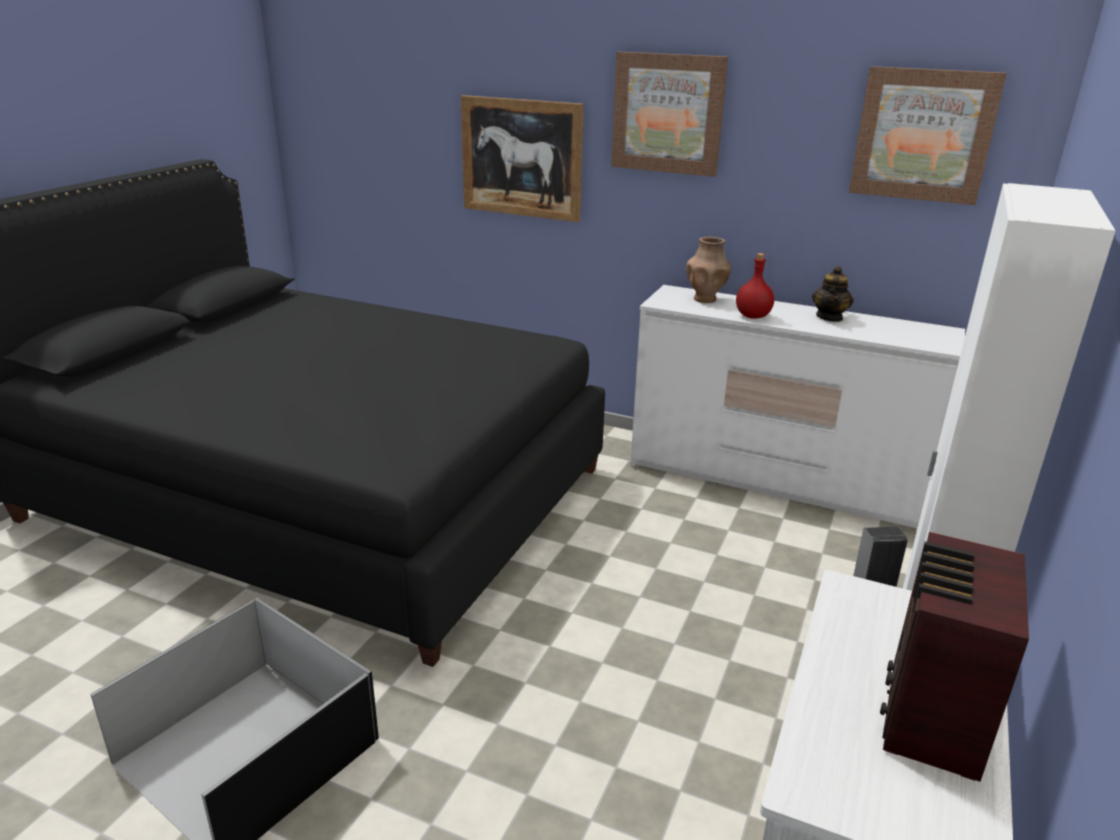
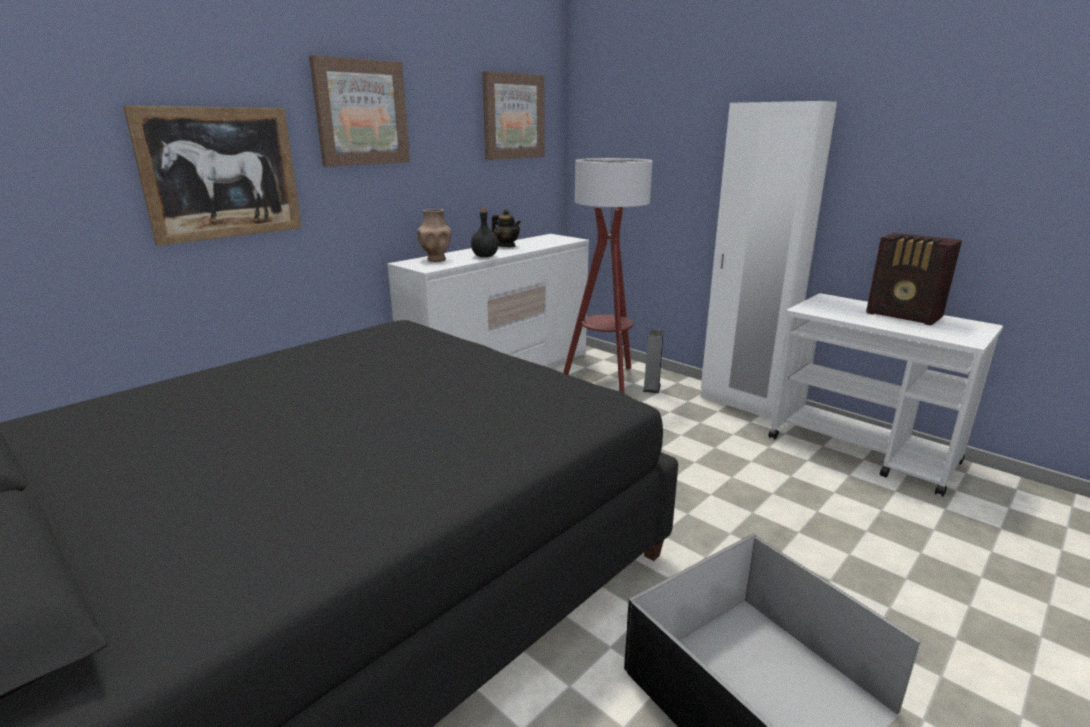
camera: 70 degrees left, 5 degrees down
red bottle [736,253,774,319] -> black bottle [471,208,498,257]
none -> floor lamp [563,158,653,394]

